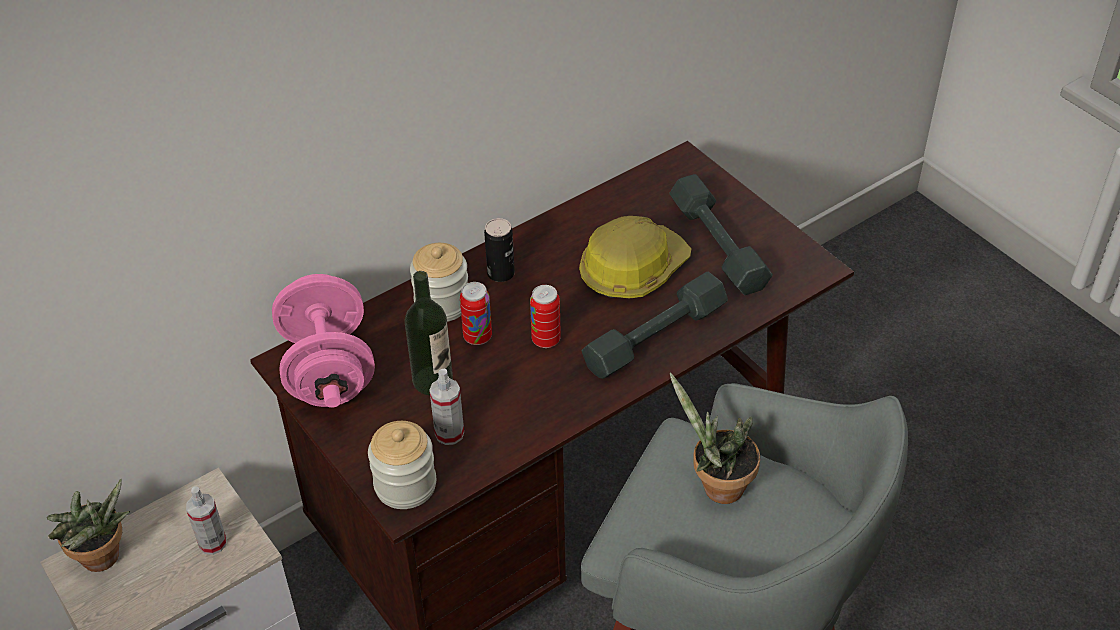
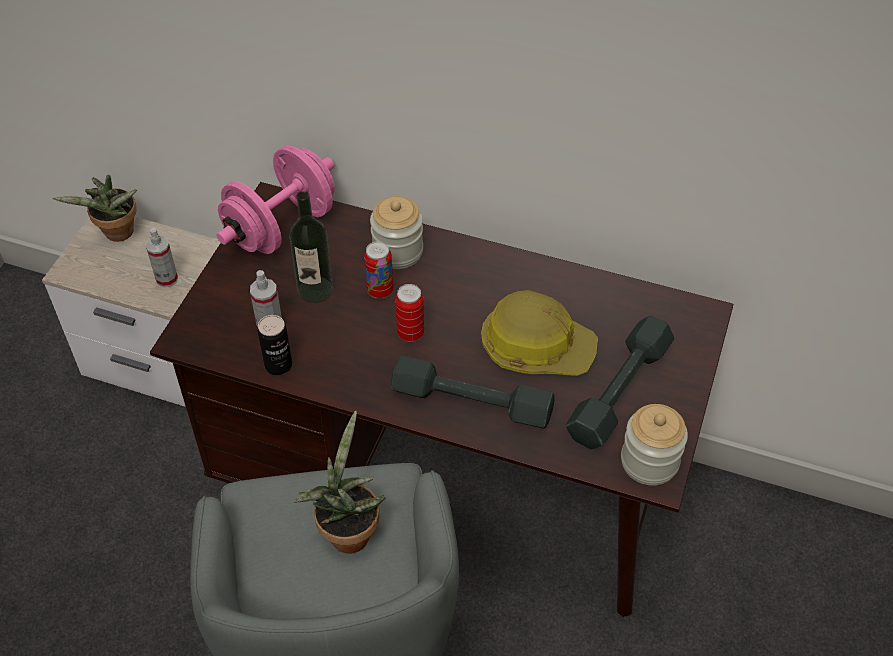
camera: 55 degrees right, 5 degrees up
jar [368,421,436,509] -> jar moved to [621,404,688,486]
can [484,218,515,282] -> can moved to [257,315,292,375]

